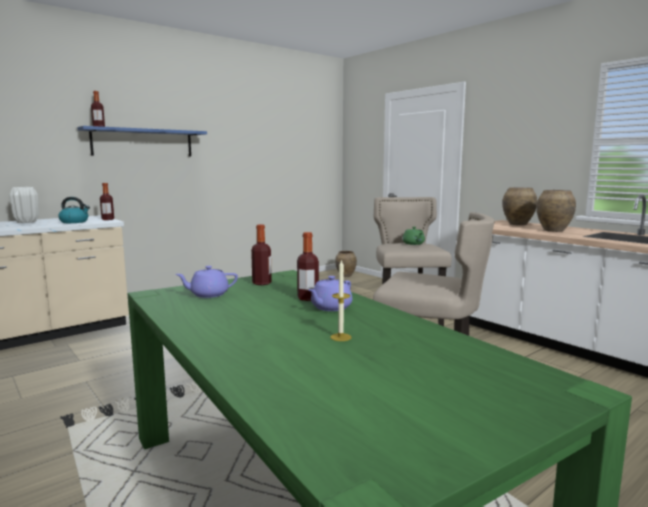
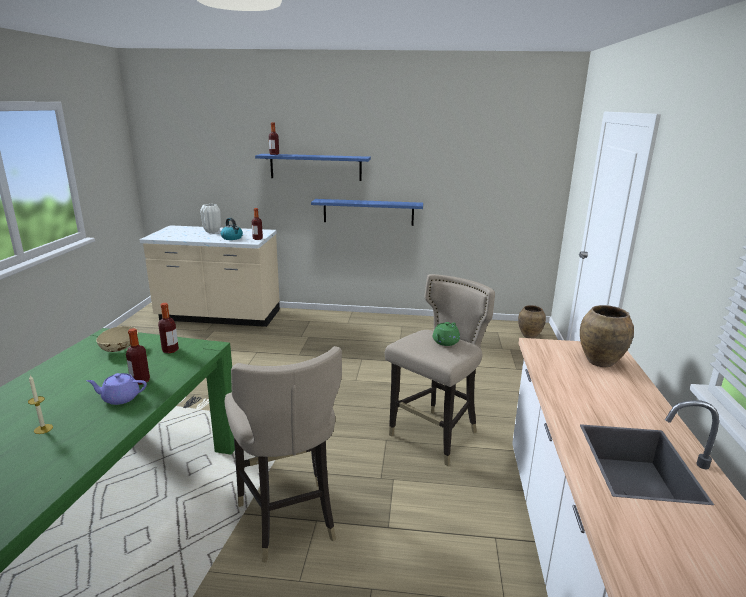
camera: 45 degrees right, 10 degrees up
purple teapot [175,266,238,298] -> beige bowl [96,326,138,352]
brown vase [537,190,576,232] -> none
none -> blue shelf [311,199,423,226]

